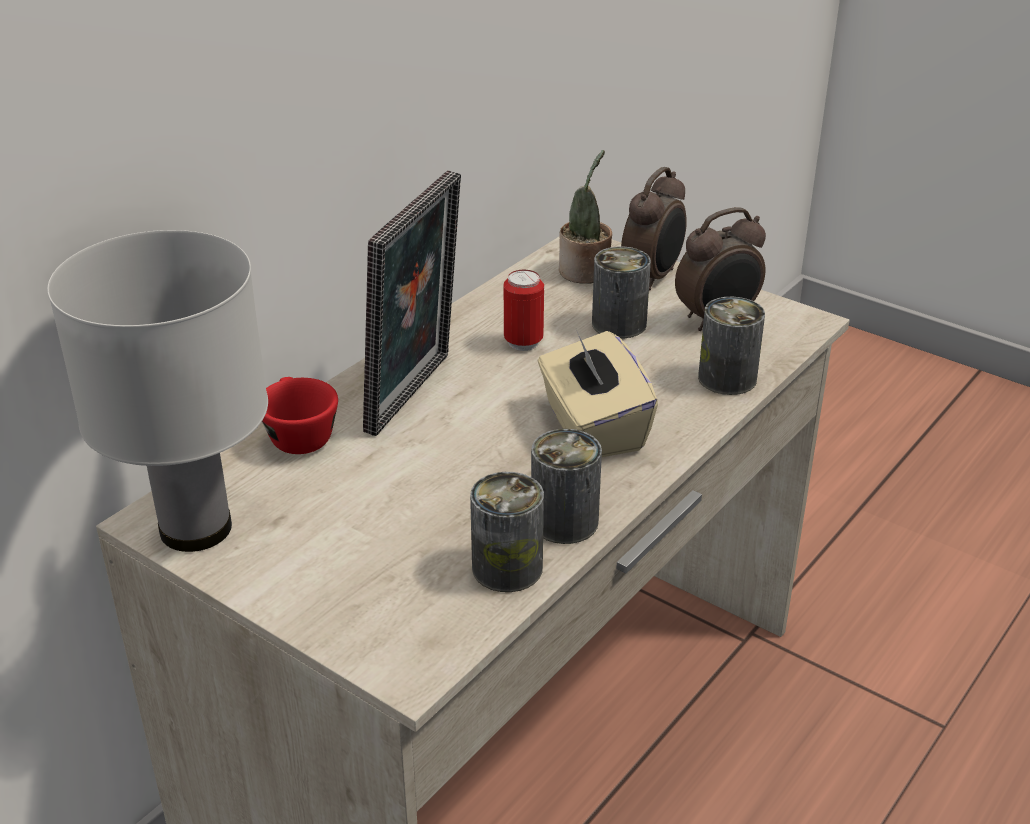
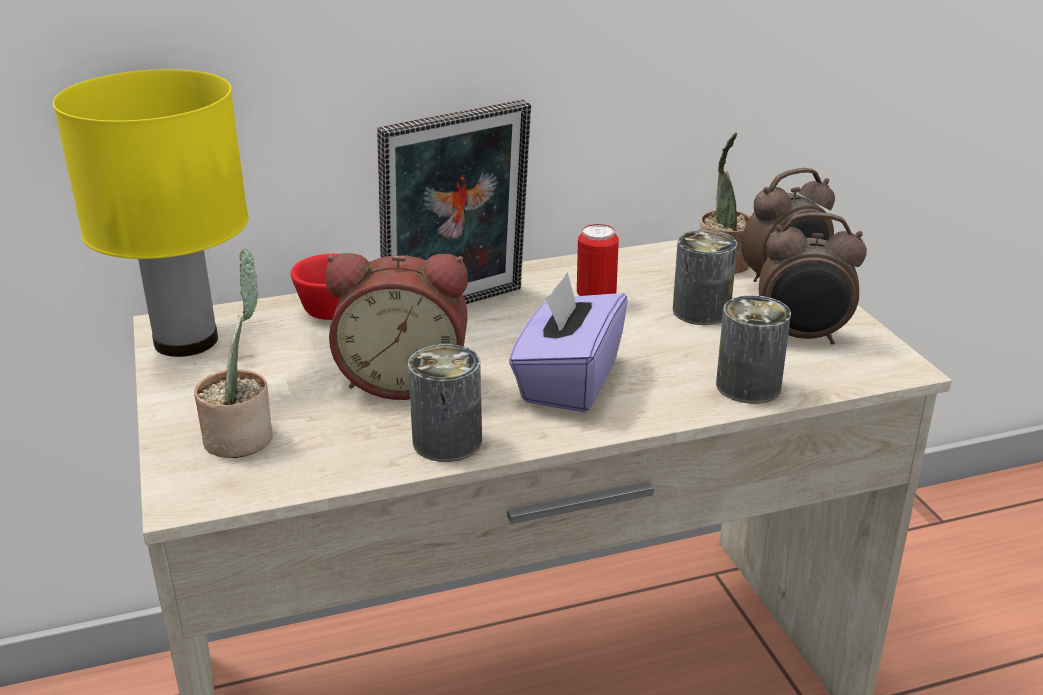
camera: 35 degrees right, 5 degrees down
white table lamp [47,230,268,552] -> yellow table lamp [53,69,248,357]
can [470,472,544,592] -> none
beige tissue box [538,329,658,457] -> purple tissue box [509,272,628,413]
none -> potted plant [194,249,273,458]
none -> alarm clock [325,253,468,400]

